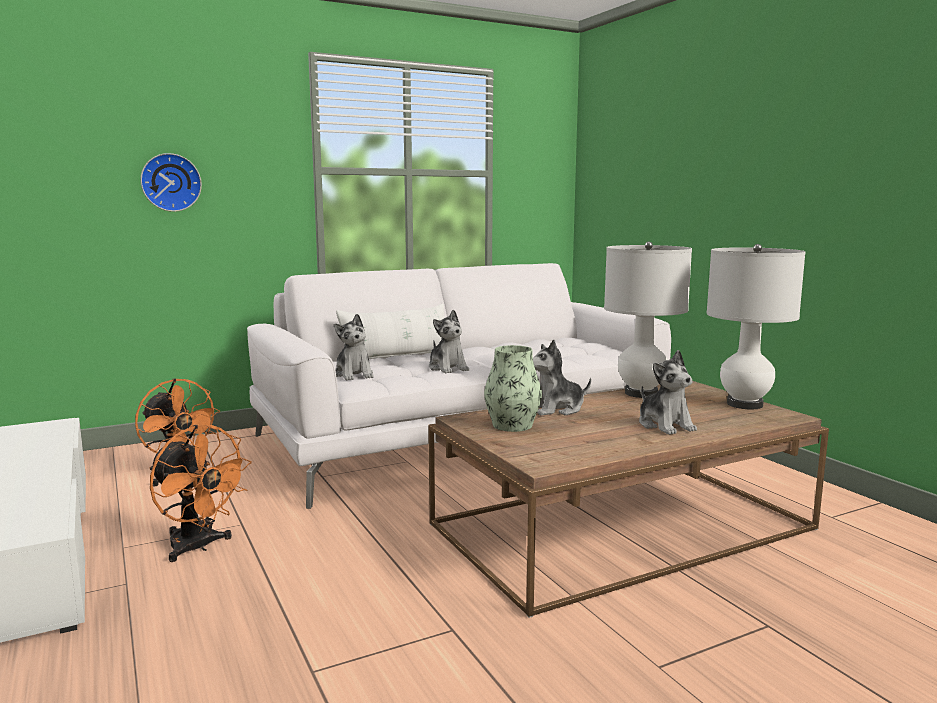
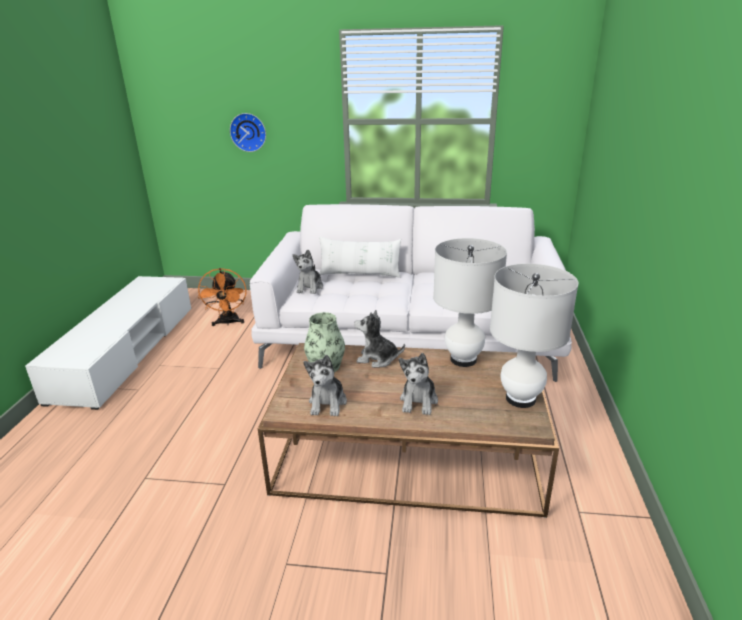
camera: 35 degrees right, 15 degrees up
orange fan [150,425,252,562] -> none
plush toy [429,310,469,374] -> plush toy moved to [303,355,347,416]

